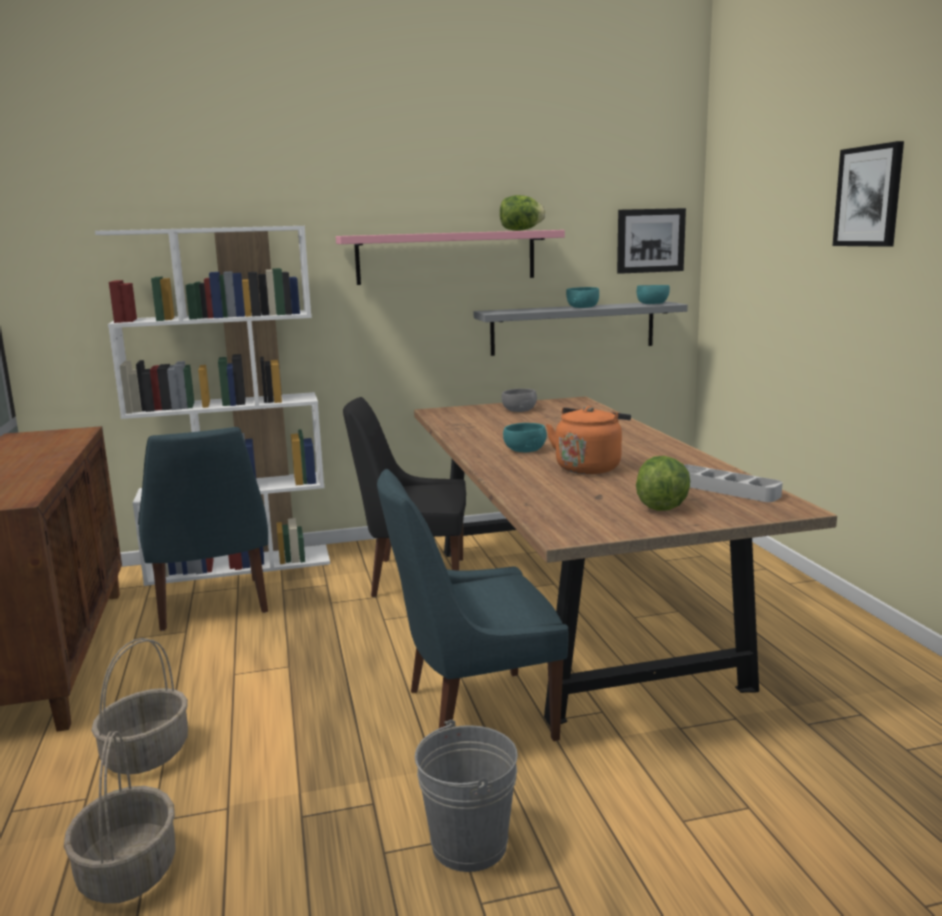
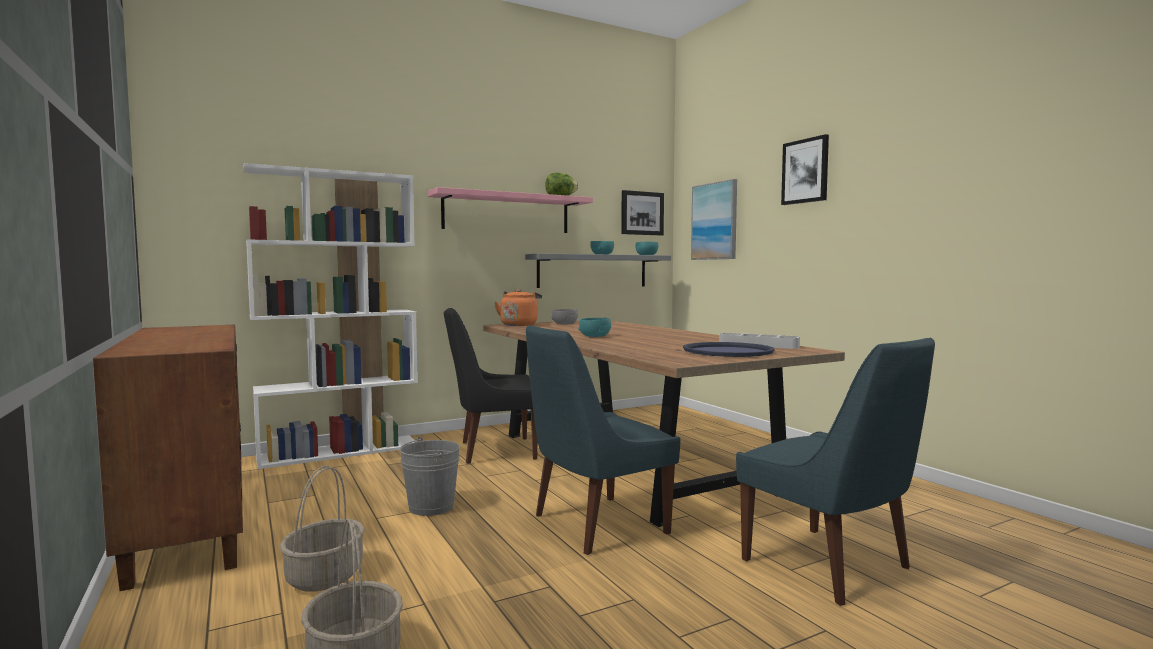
camera: 15 degrees left, 10 degrees down
blue chair [138,427,268,631] -> blue chair moved to [736,337,935,606]
grey bucket [415,720,518,872] -> grey bucket moved to [399,437,460,516]
orange kettle [546,406,631,474] -> orange kettle moved to [494,289,542,326]
lettuce [636,456,690,511] -> blue tray [683,342,774,357]
none -> picture [691,179,737,260]

